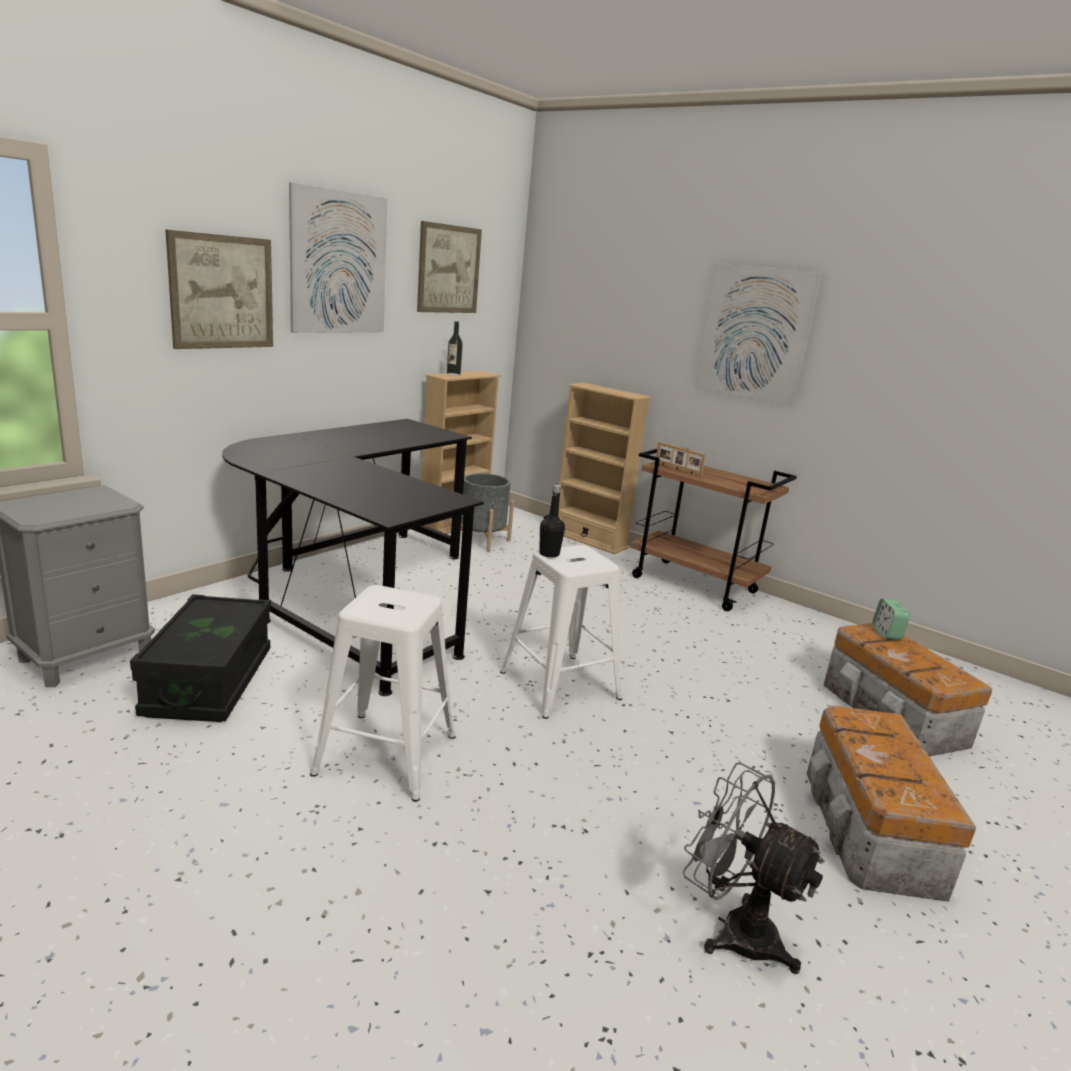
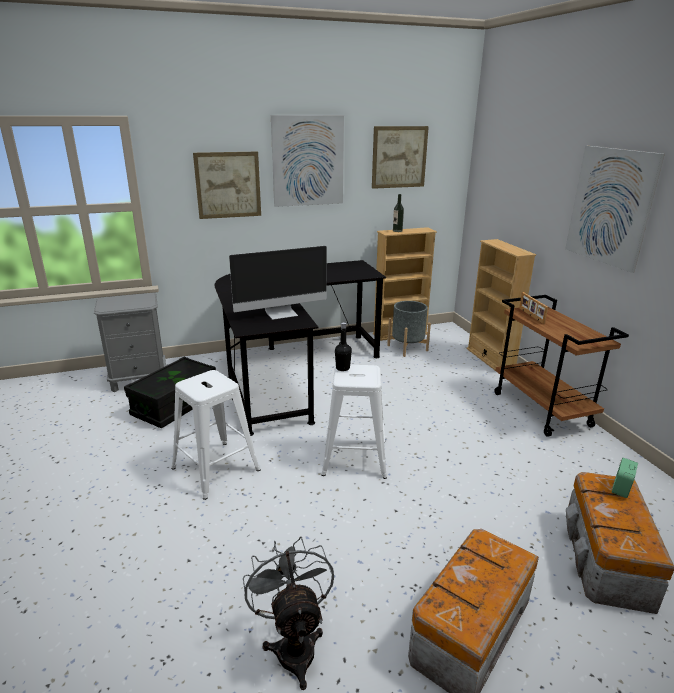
camera: 35 degrees right, 5 degrees up
none -> monitor [229,246,327,320]

